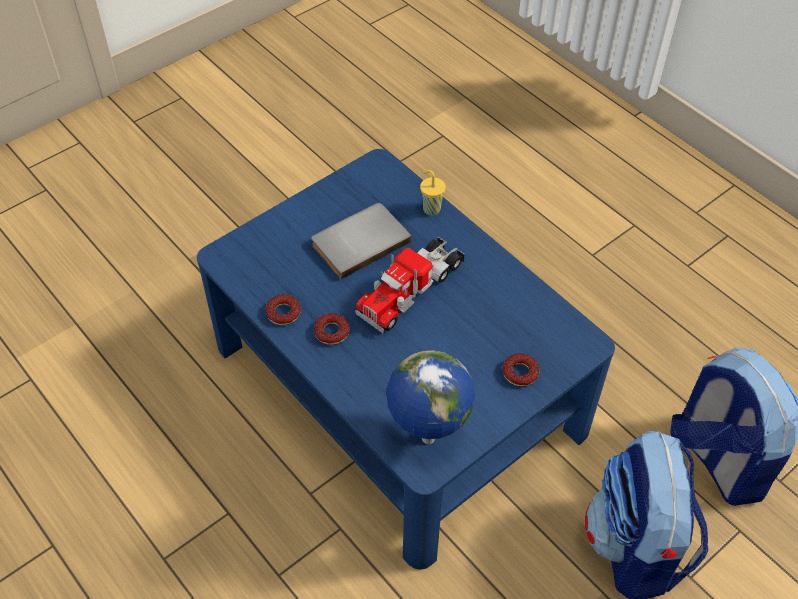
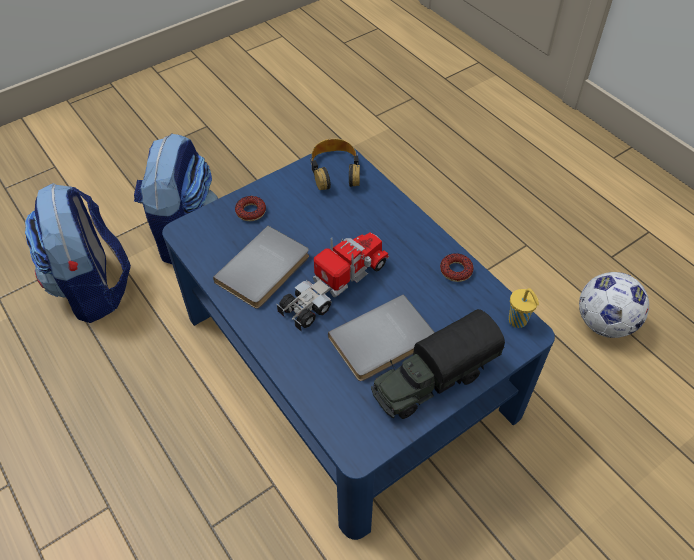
camera: 175 degrees left, 0 degrees up
donut [314,313,350,345] -> none
globe [386,350,475,444] -> headphones [310,138,360,190]
yellow cup [420,170,446,215] -> yellow cup moved to [508,288,539,328]
none -> grey book [213,226,309,309]
none -> toy truck [371,309,505,419]
none -> football [579,272,649,338]

